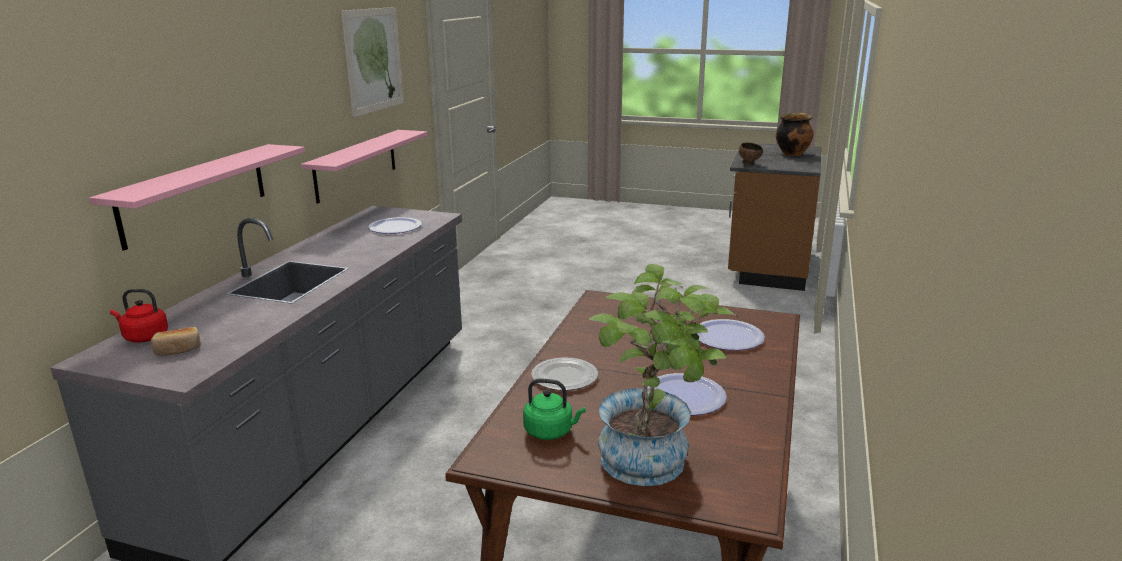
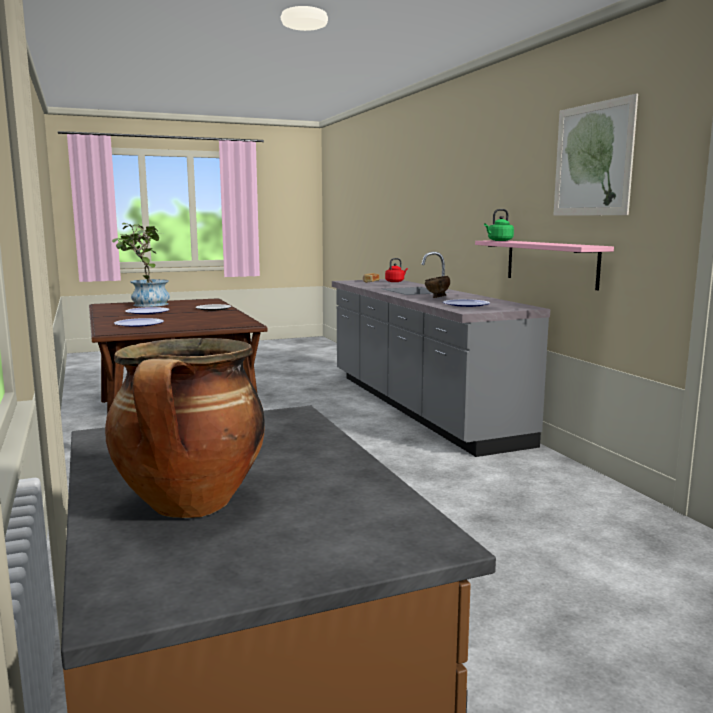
camera: 140 degrees right, 10 degrees down
pink shelf [89,144,305,251] -> none
green kettle [523,379,586,440] -> green kettle moved to [484,209,514,241]
brown bowl [739,143,763,166] -> brown bowl moved to [425,276,450,298]

